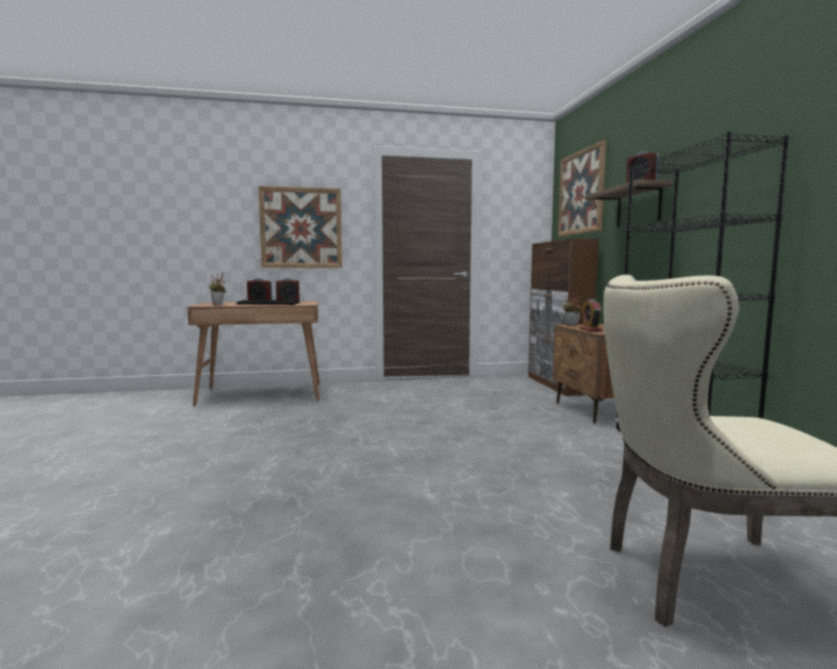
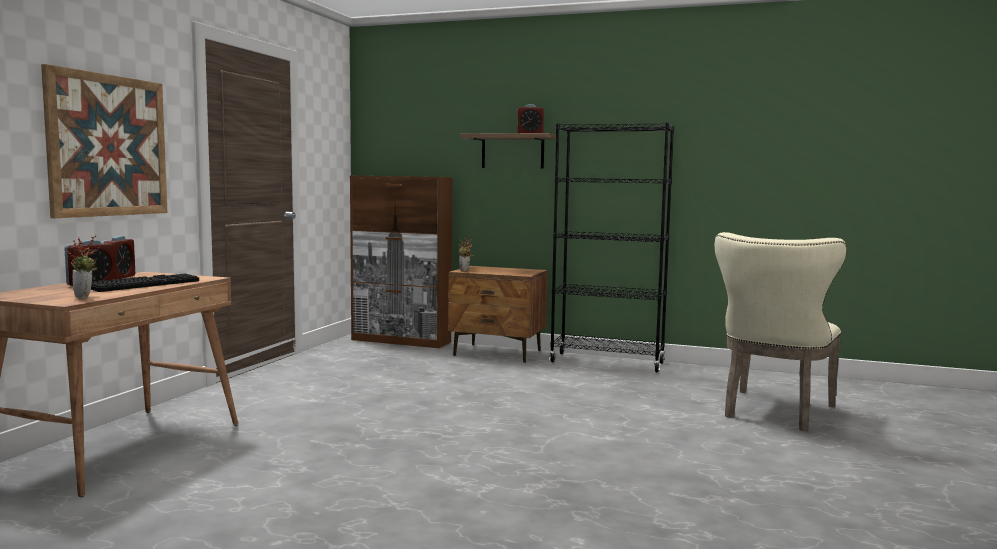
camera: 60 degrees left, 0 degrees up
picture [558,140,606,237] -> none
alarm clock [580,299,602,331] -> none

